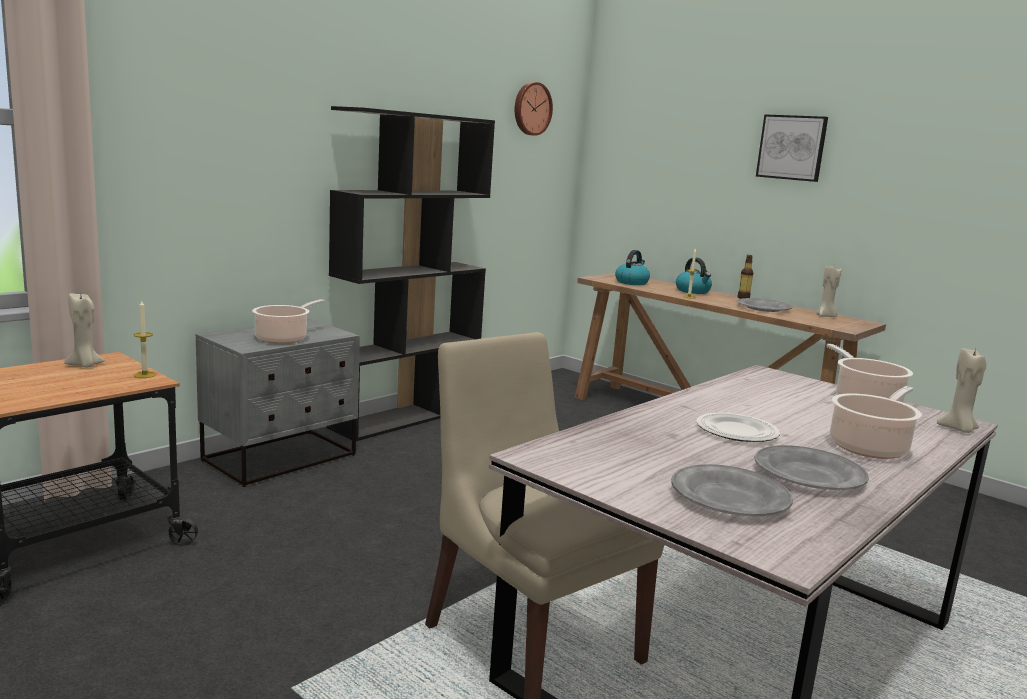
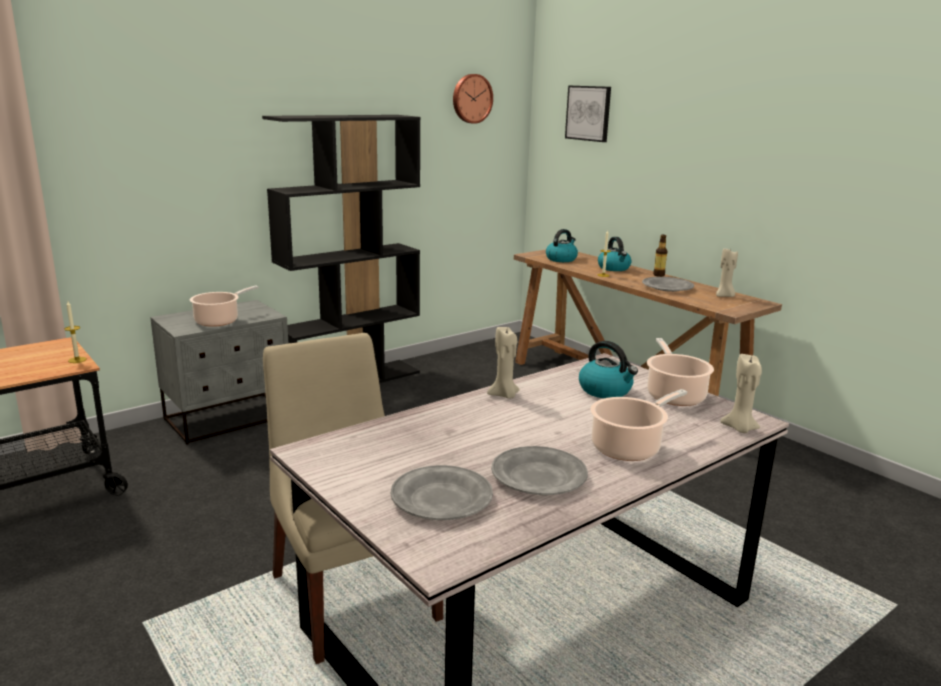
camera: 10 degrees right, 5 degrees up
beige candle [64,294,105,367] -> beige candle moved to [487,327,520,398]
plate [696,412,780,442] -> none
picture [756,114,828,182] -> picture moved to [565,85,611,142]
none -> kettle [579,341,638,398]

